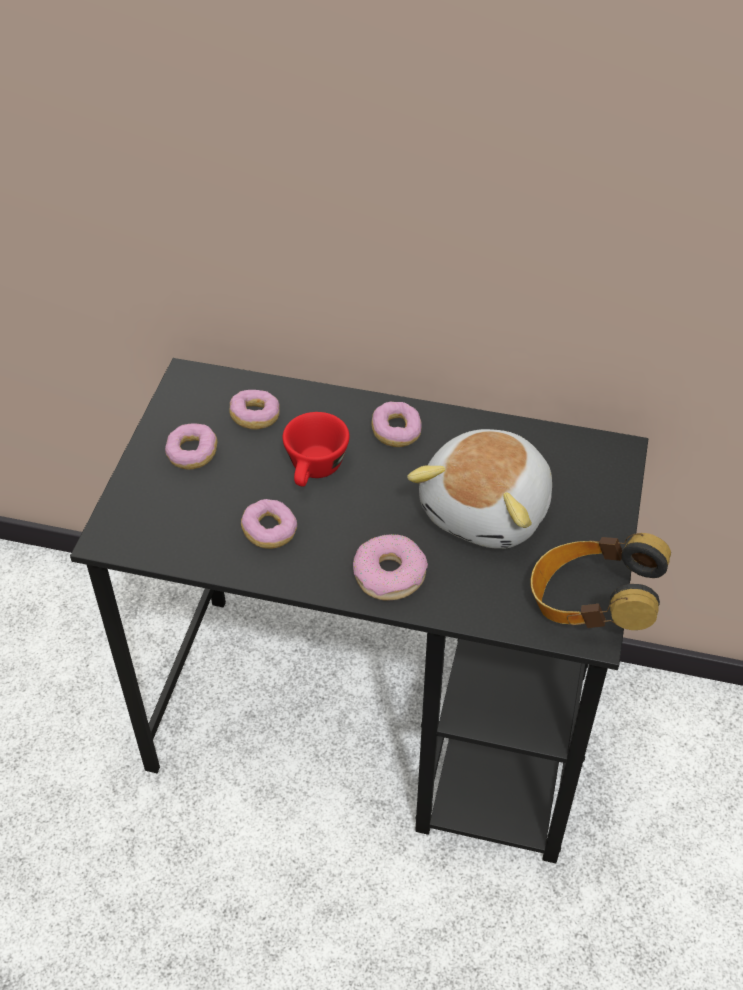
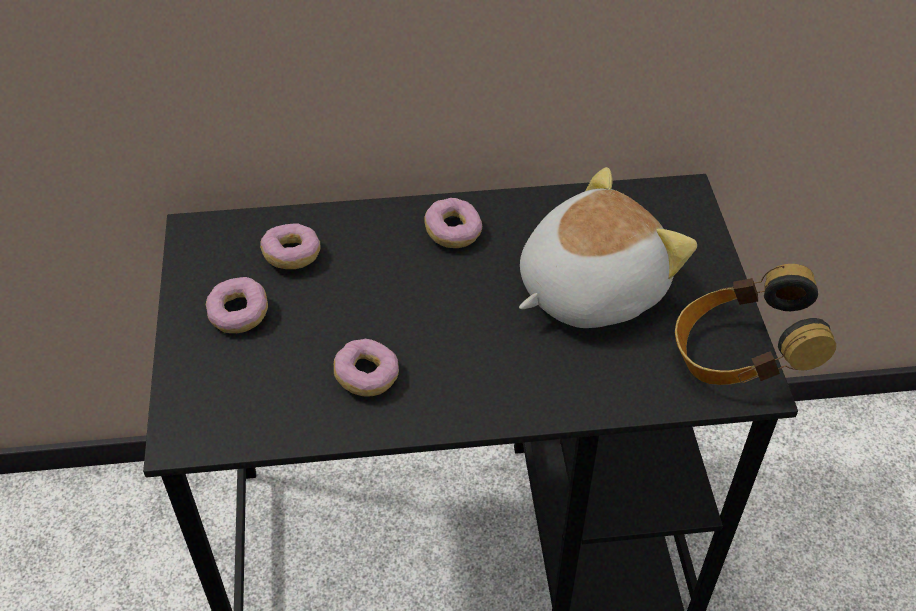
camera: 20 degrees left, 0 degrees up
red cup [283,412,350,487] -> none
donut [353,534,428,600] -> none
plush toy [407,429,552,549] -> plush toy turned 135 degrees counterclockwise [519,167,697,328]

